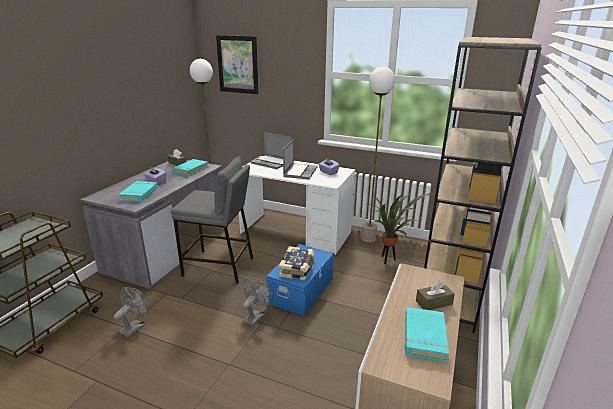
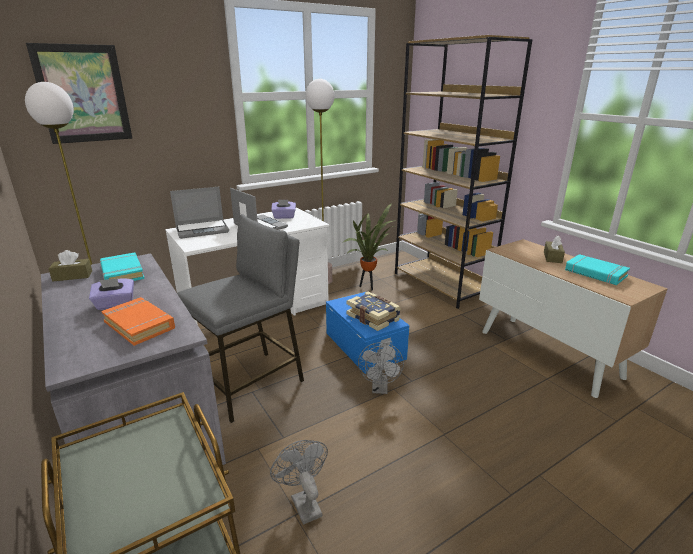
camera: 55 degrees left, 0 degrees up
turquoise book [119,181,158,202] -> orange book [101,297,175,346]
grey fan [242,278,273,326] -> grey fan turned 150 degrees counterclockwise [358,342,404,394]

